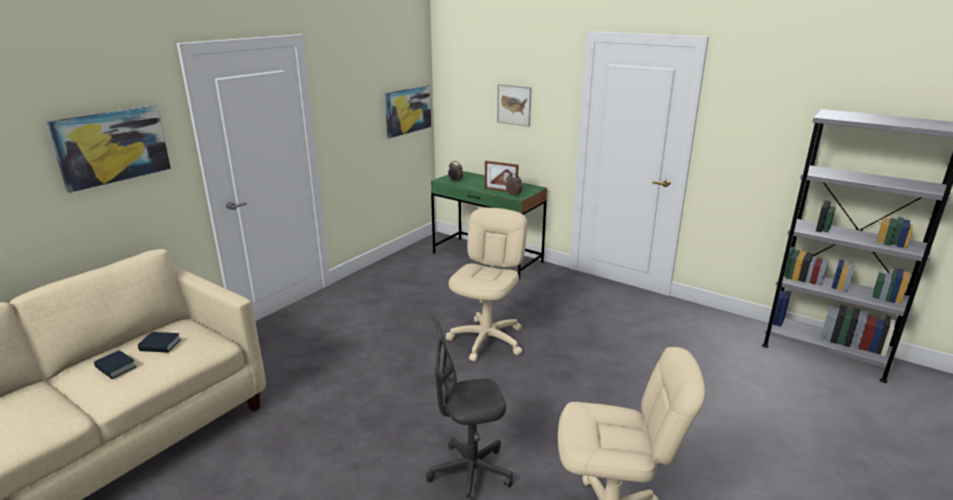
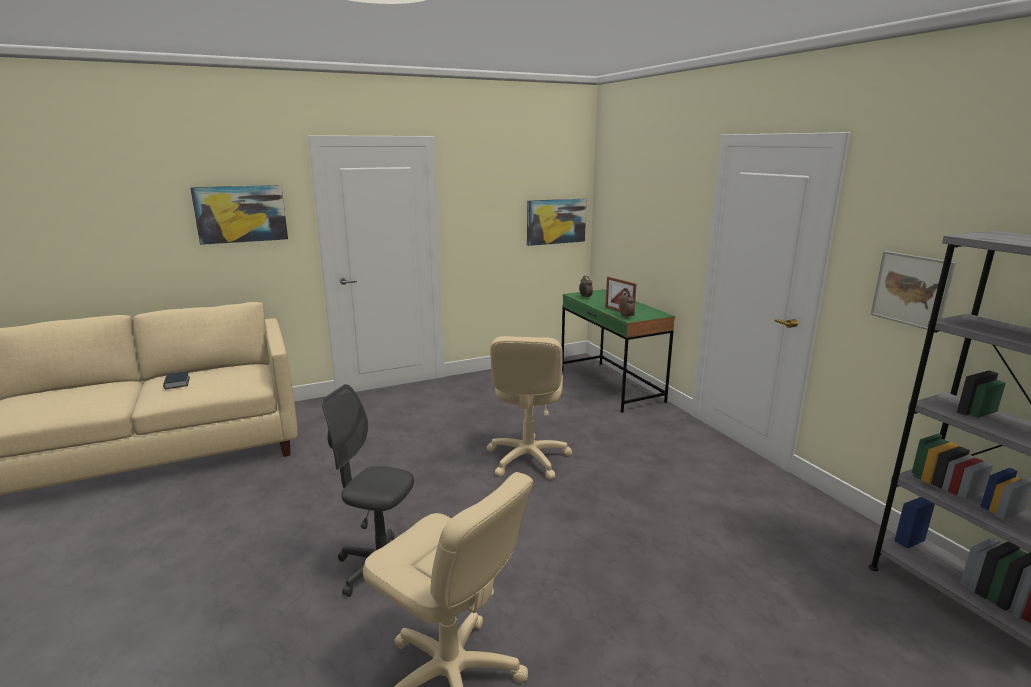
camera: 30 degrees right, 5 degrees down
book [138,332,181,353] -> none
beige office chair [446,208,528,362] -> beige office chair turned 135 degrees clockwise [486,336,572,479]
picture [497,84,532,127] -> picture moved to [870,251,956,330]

